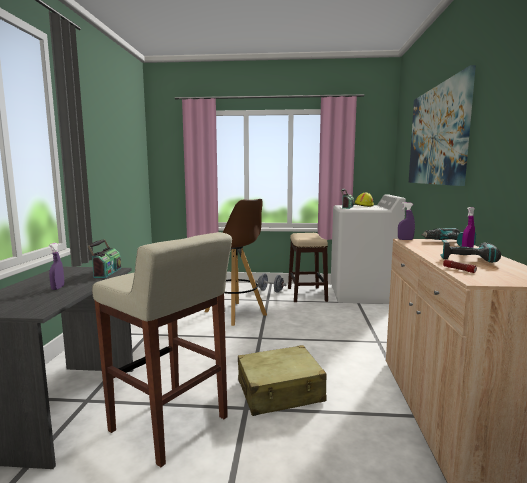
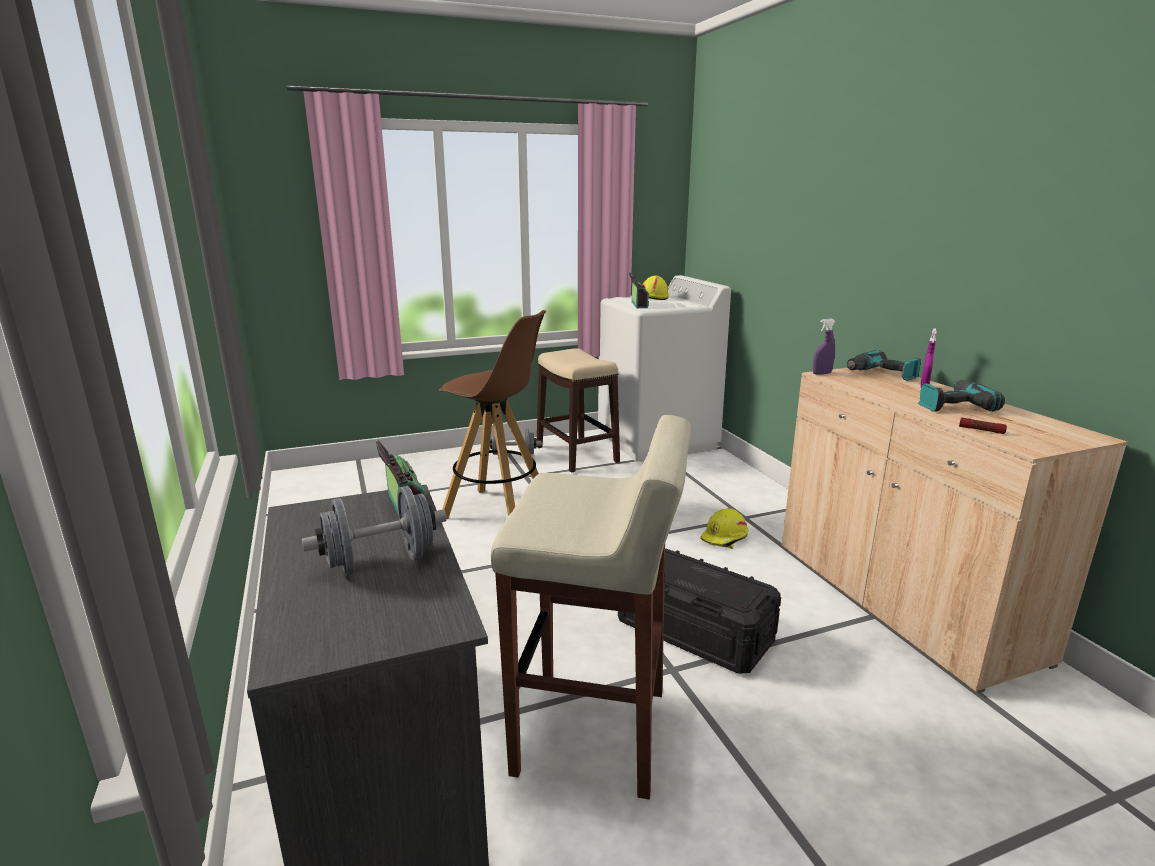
camera: 25 degrees left, 10 degrees up
purple spray bottle [49,243,64,290] -> grey dumbbell [302,486,447,576]
beige suitcase [238,345,326,416] -> black storage box [618,548,781,674]
picture [409,65,476,186] -> none
none -> yellow hard hat [700,508,748,549]

